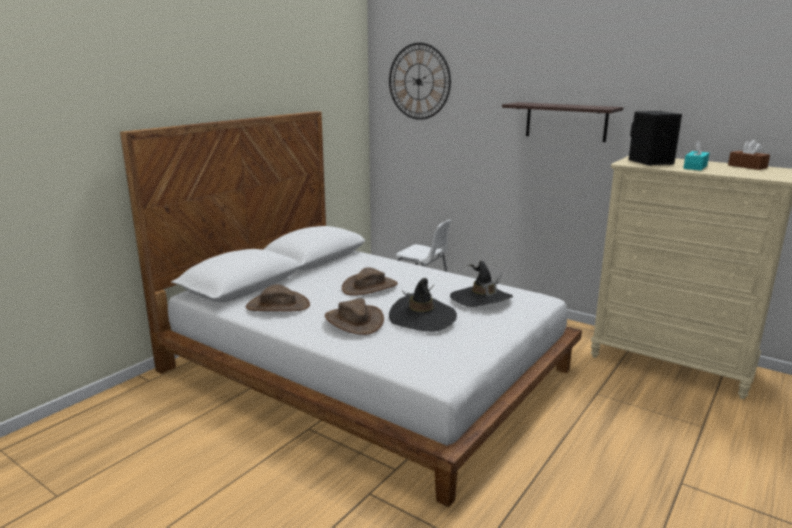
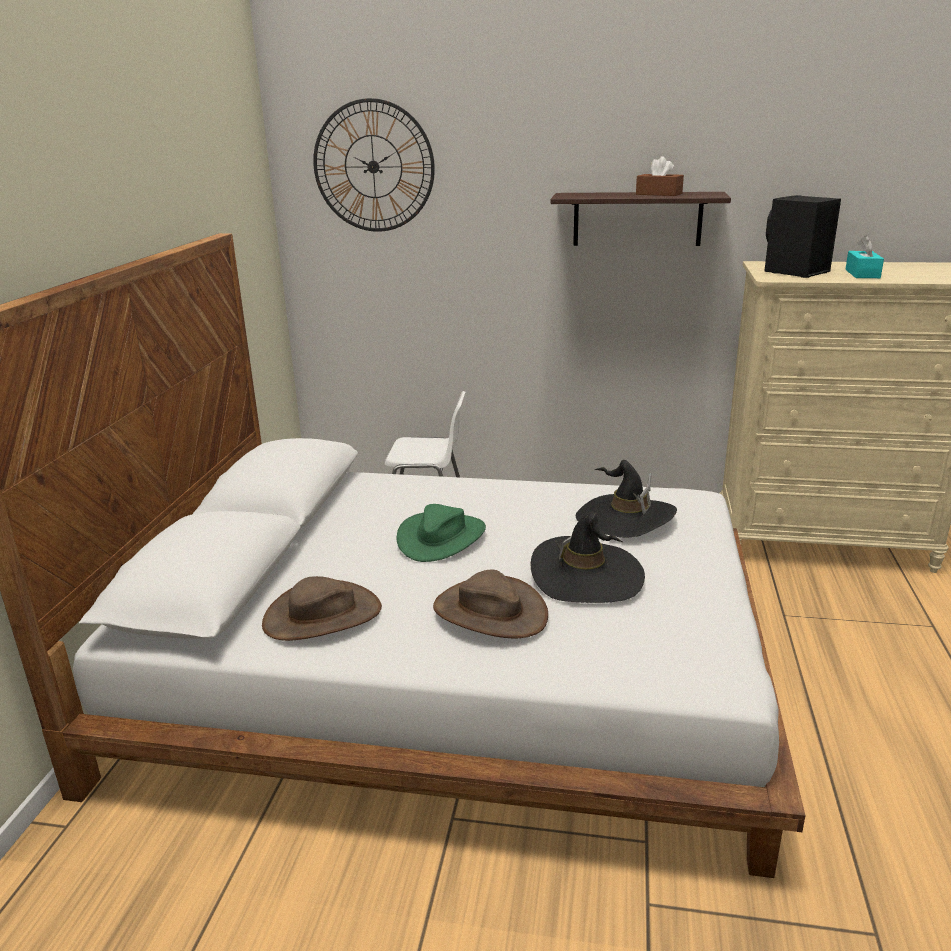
camera: 25 degrees left, 5 degrees up
brown hat [342,267,398,296] -> green hat [396,504,486,562]
brown tissue box [728,140,770,170] -> brown tissue box moved to [636,156,684,196]

